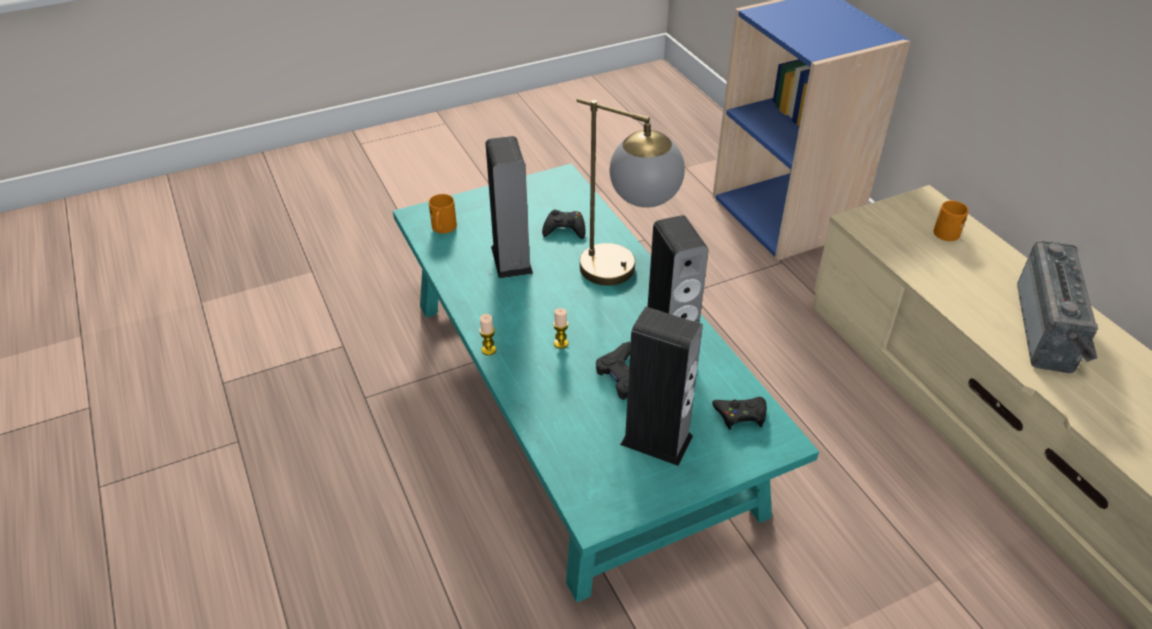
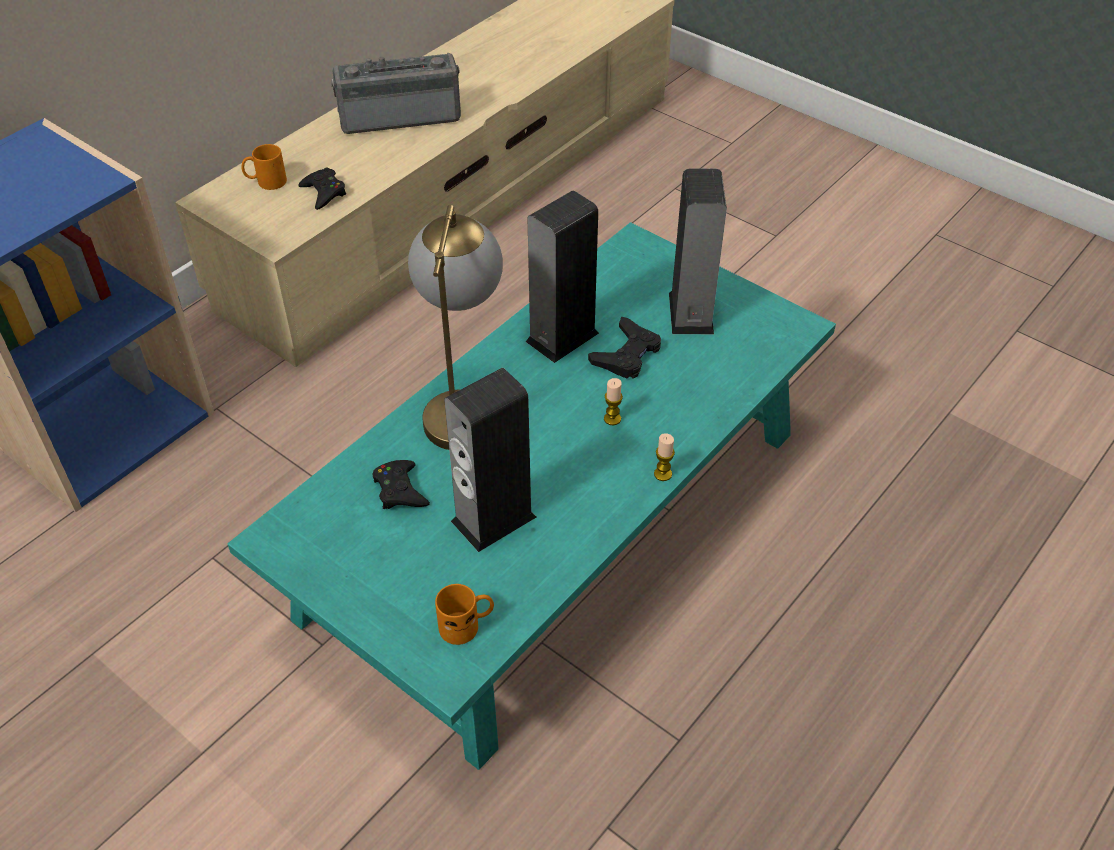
camera: 115 degrees left, 5 degrees up
black game controller [712,397,767,430] -> black game controller moved to [299,167,346,210]

